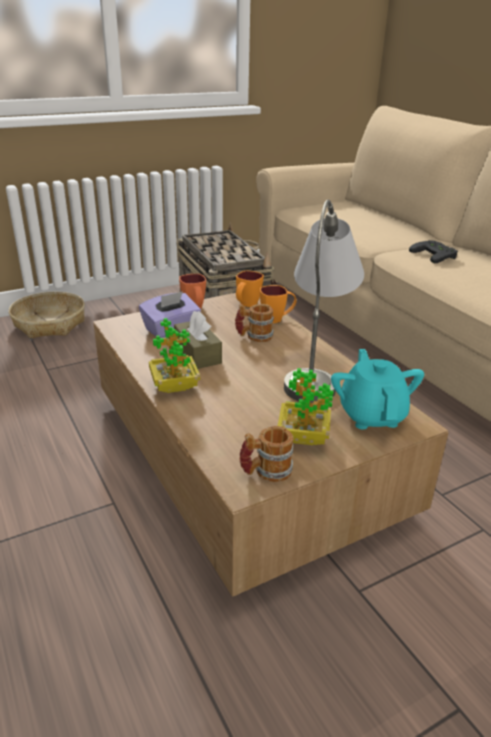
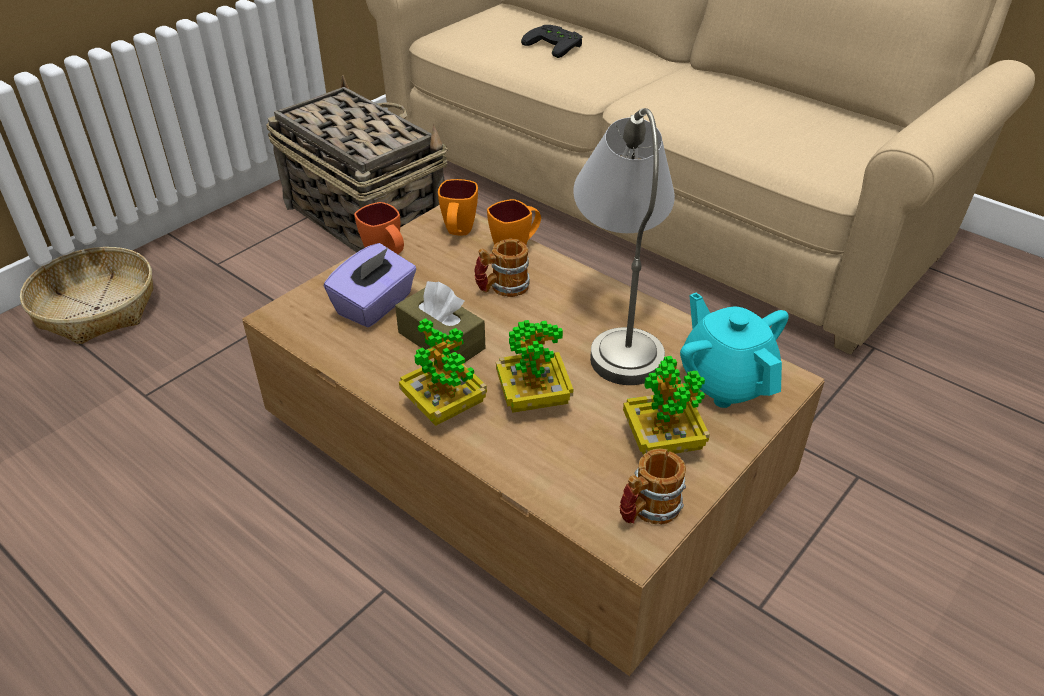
camera: 20 degrees left, 10 degrees up
black game controller [409,240,458,263] -> black game controller moved to [521,25,583,58]
none -> potted plant [496,320,573,413]

